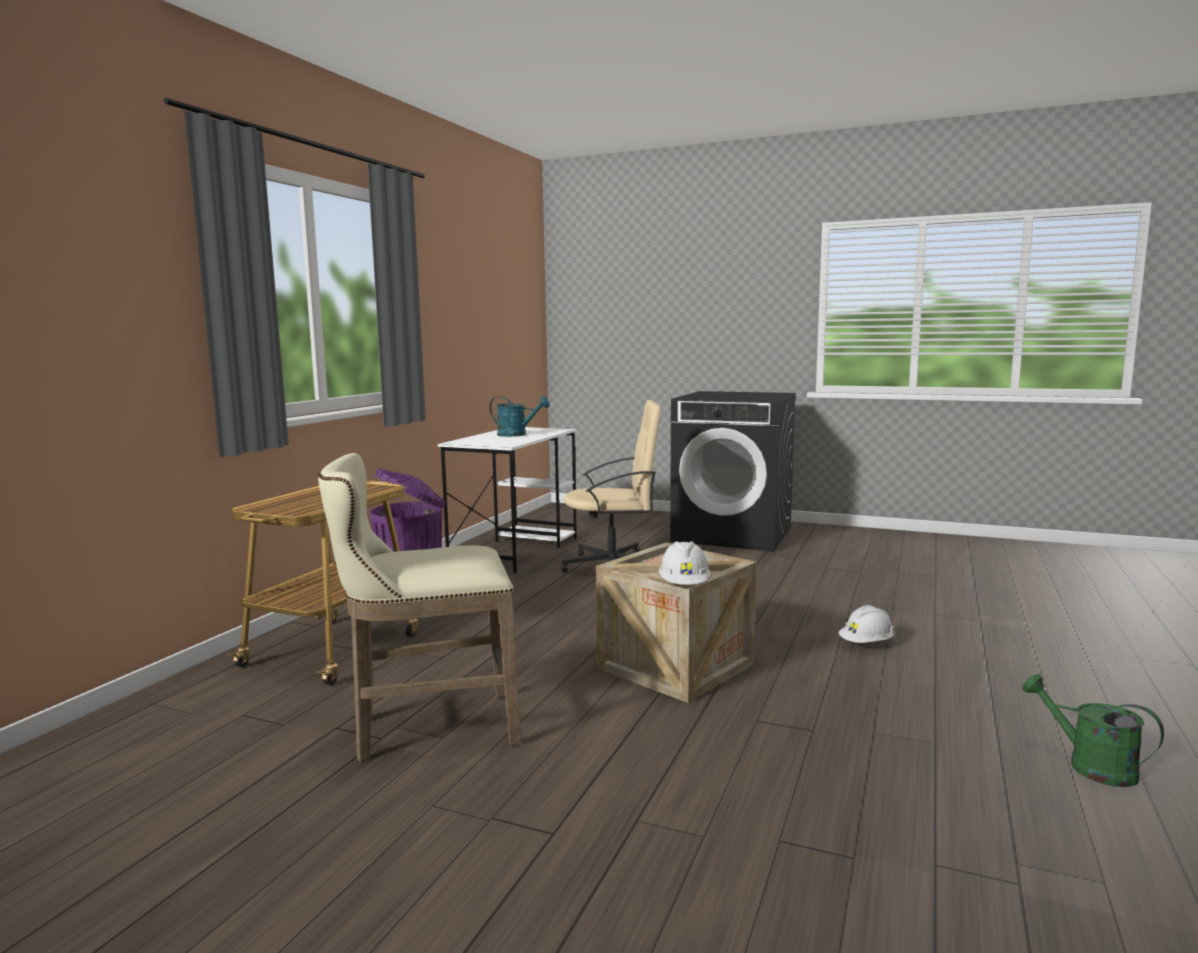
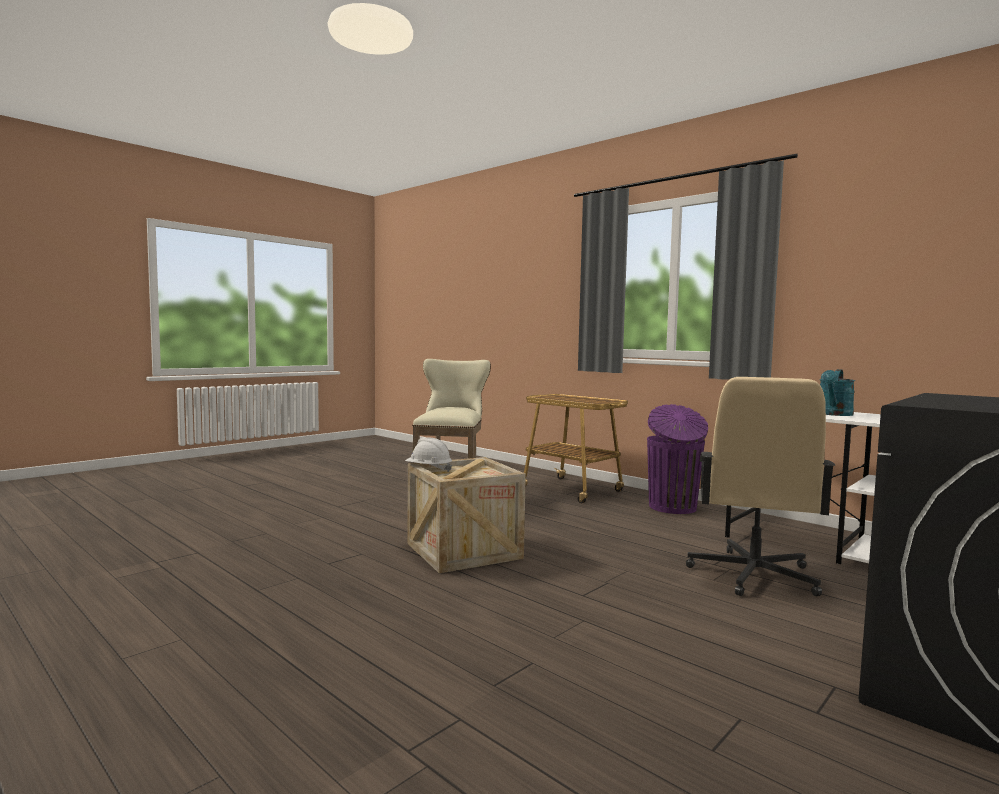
camera: 110 degrees right, 5 degrees down
white hard hat [839,605,895,643] -> none
green watering can [1022,674,1164,787] -> none

